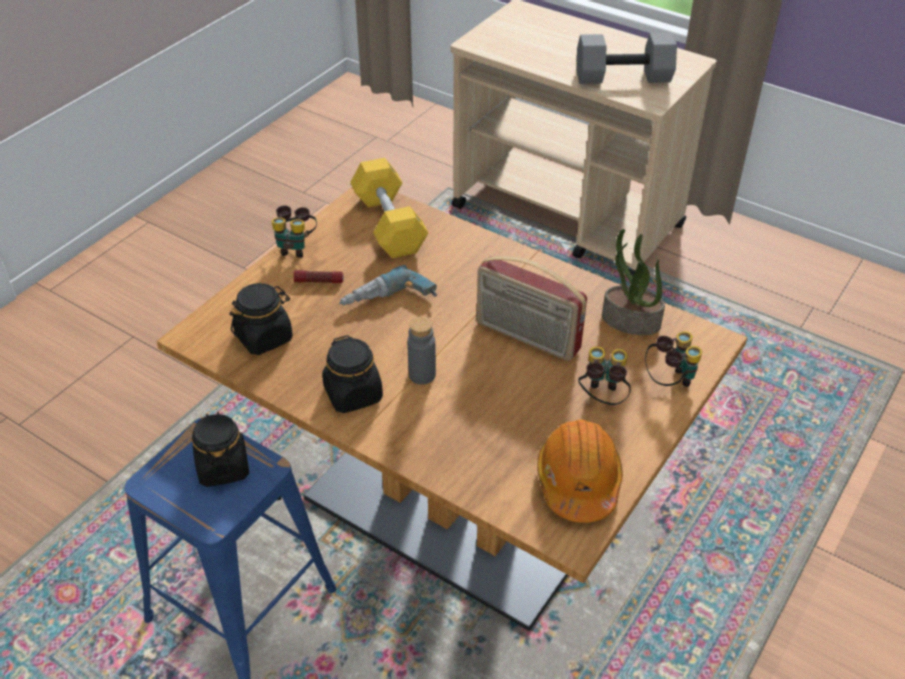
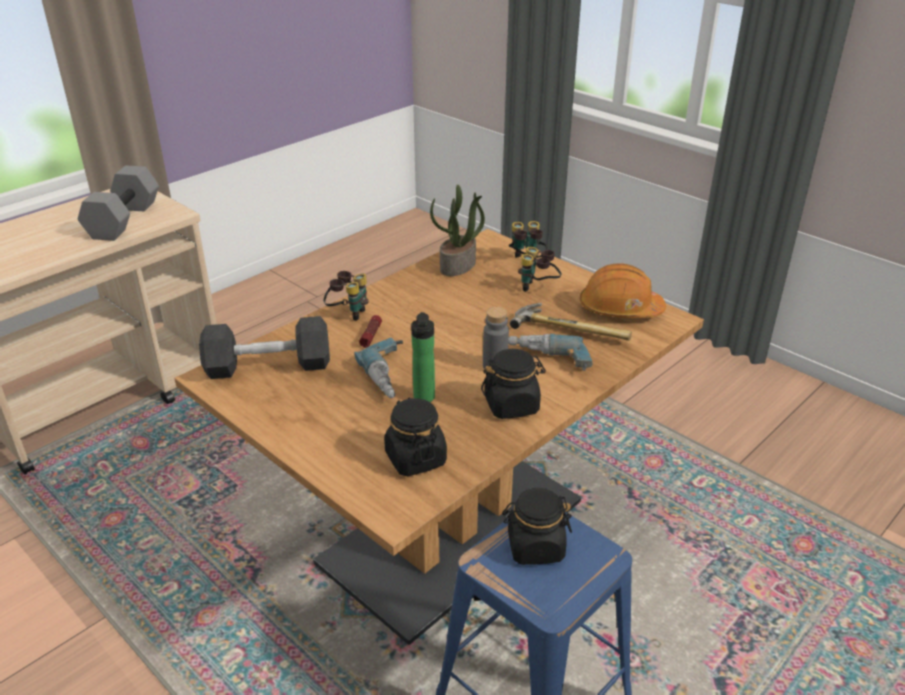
camera: 80 degrees left, 10 degrees down
binoculars [271,205,317,258] -> binoculars moved to [323,271,369,321]
flashlight [294,270,344,283] -> flashlight moved to [359,315,382,348]
yellow dumbbell [350,158,428,258] -> black dumbbell [199,316,330,379]
radio [477,256,587,361] -> none
none -> bottle [411,312,435,402]
none -> power drill [508,334,593,371]
none -> hammer [510,303,632,341]

